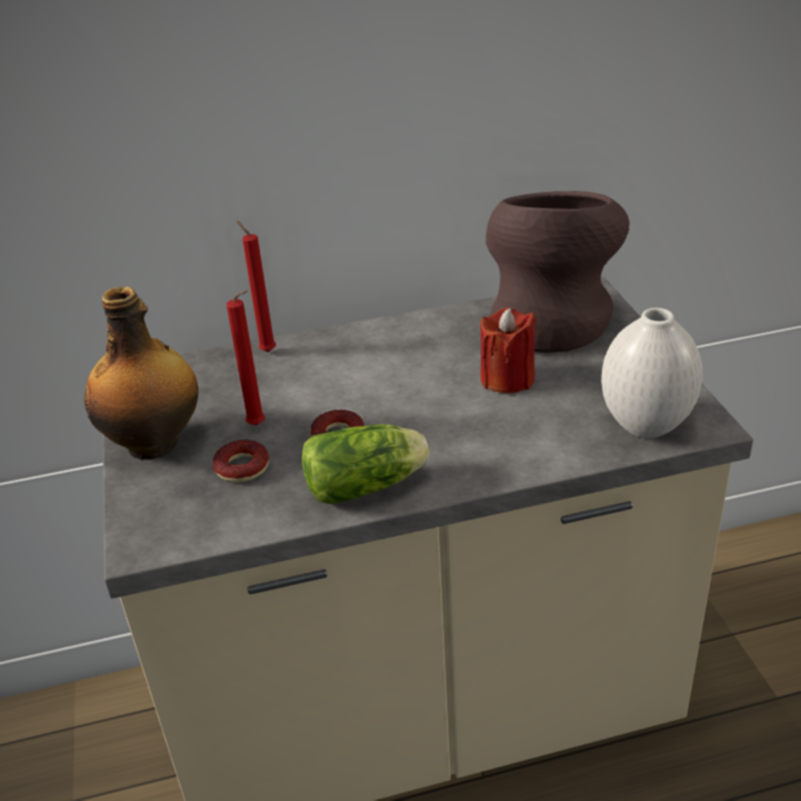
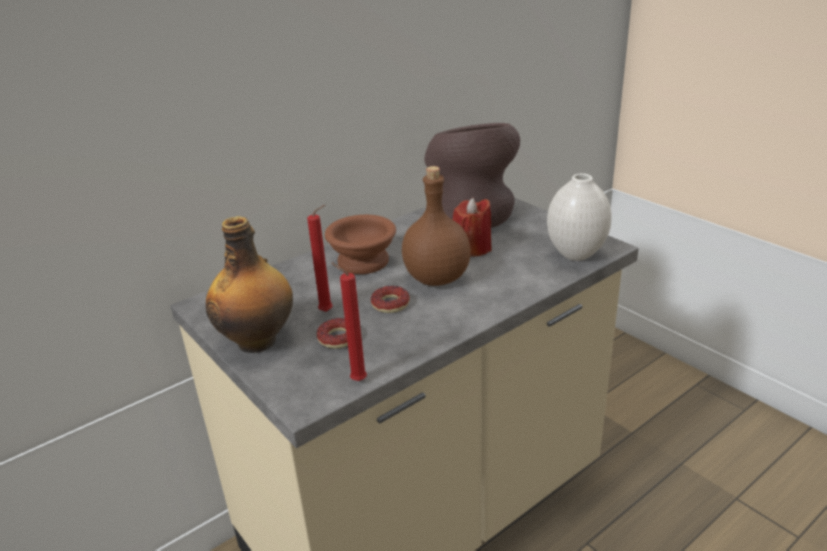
camera: 25 degrees left, 5 degrees down
red candle [236,220,276,352] -> red candle moved to [331,262,367,381]
lettuce [301,424,429,504] -> none
none -> brown bowl [325,215,396,274]
none -> brown bottle [402,166,471,286]

